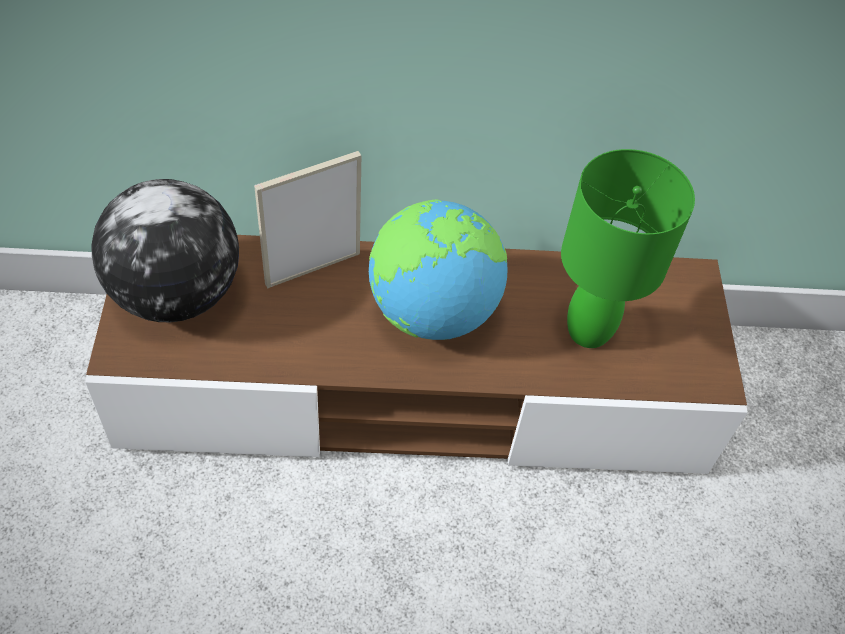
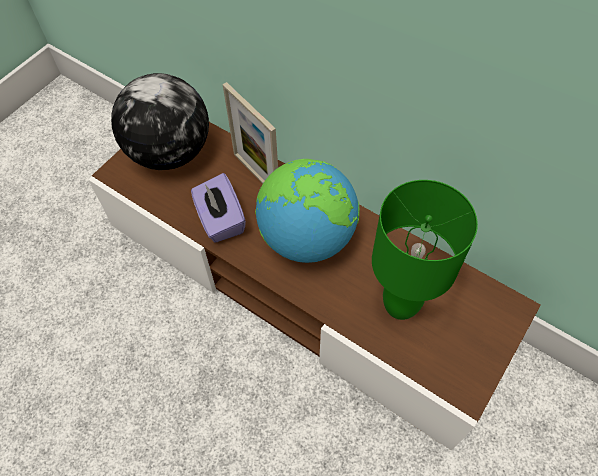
camera: 40 degrees right, 5 degrees up
picture frame [254,151,361,288] -> picture frame turned 135 degrees counterclockwise [223,82,278,184]
none -> purple tissue box [191,173,246,242]

